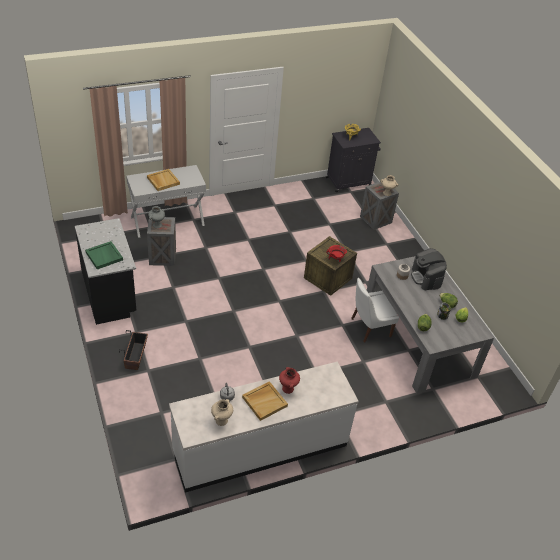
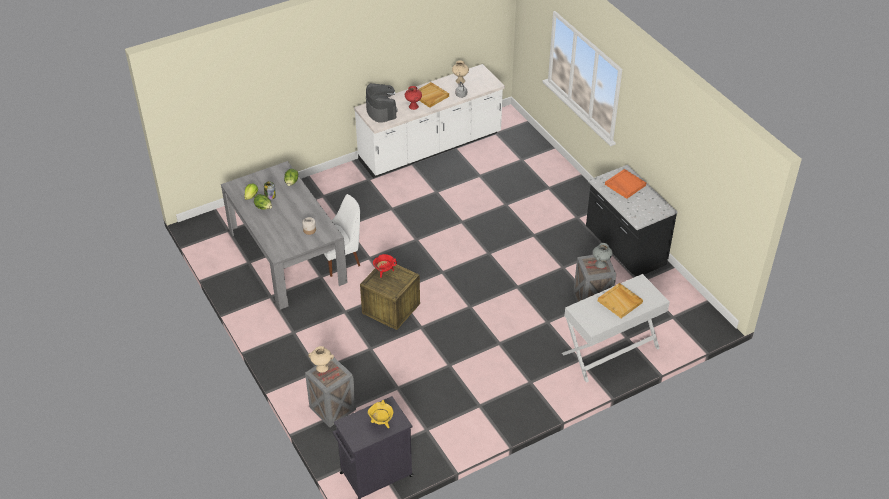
camera: 175 degrees right, 0 degrees up
green tray [85,241,123,269] -> orange tray [605,169,646,199]
planter [119,330,148,370] -> none
coffee machine [411,248,447,290] -> coffee machine moved to [366,83,398,123]

